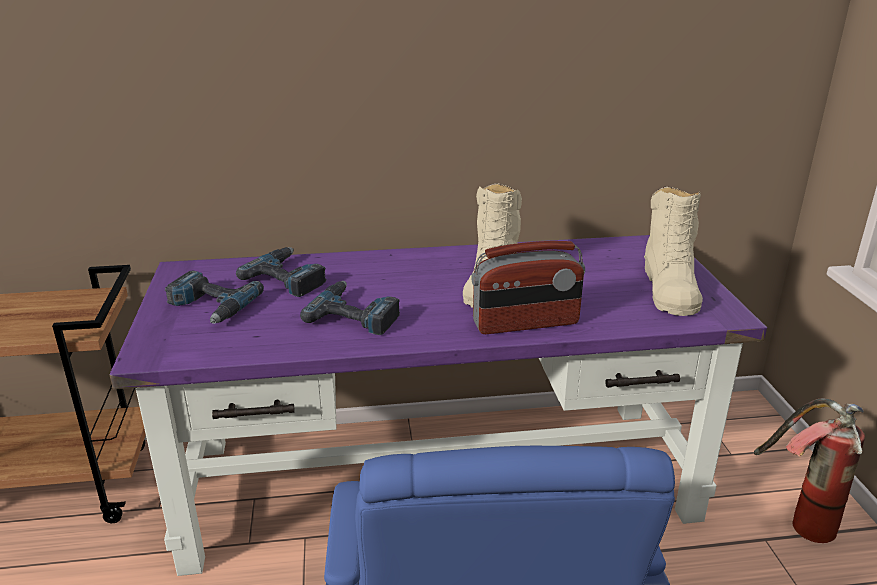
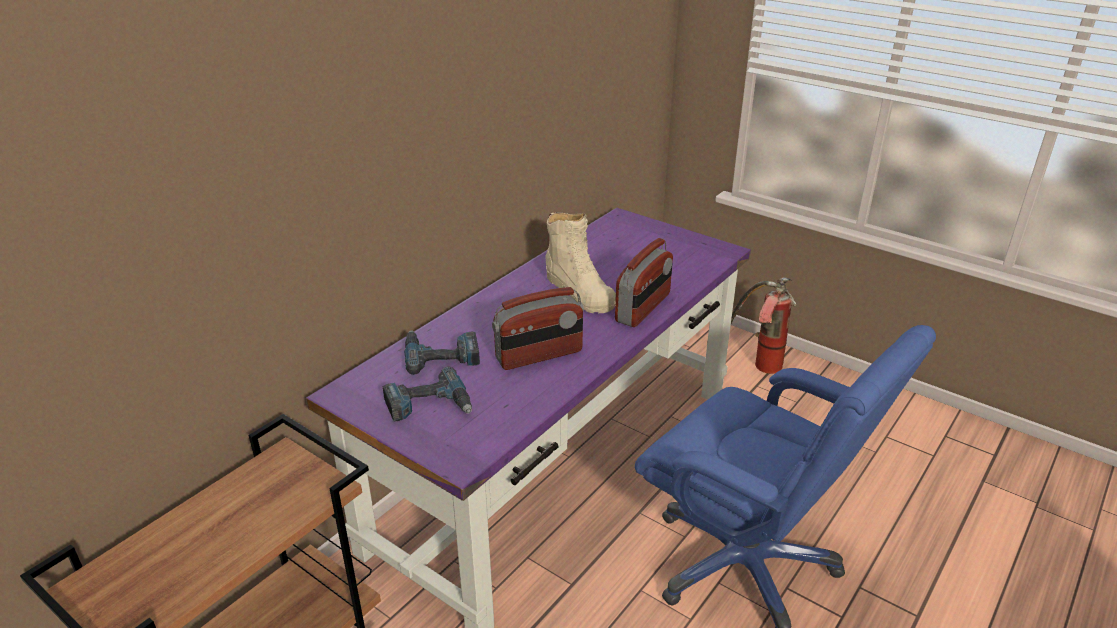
camera: 45 degrees left, 5 degrees up
power drill [300,281,400,335] -> radio [492,287,584,370]
beige boot [644,187,703,316] -> none

